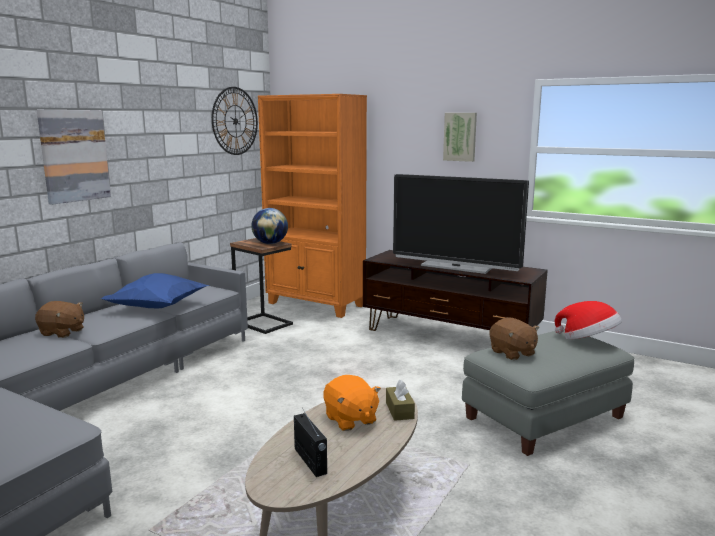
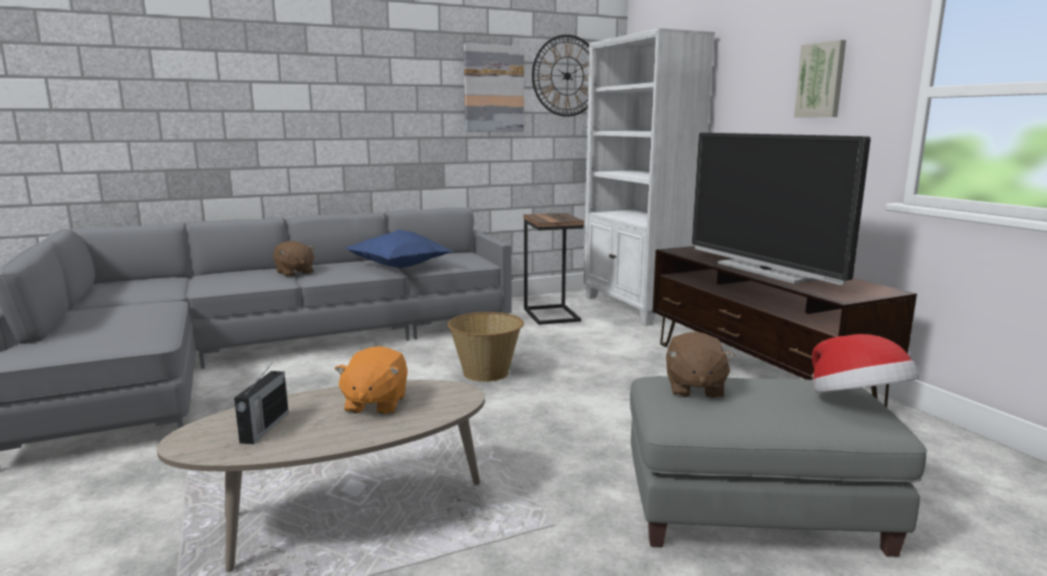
camera: 35 degrees right, 0 degrees up
picture [37,110,111,205] -> picture moved to [464,43,524,132]
globe [251,208,288,244] -> none
orange bookcase [258,94,367,318] -> white bookcase [583,28,715,326]
brown tissue box [386,380,415,421] -> none
none -> basket [448,312,524,382]

